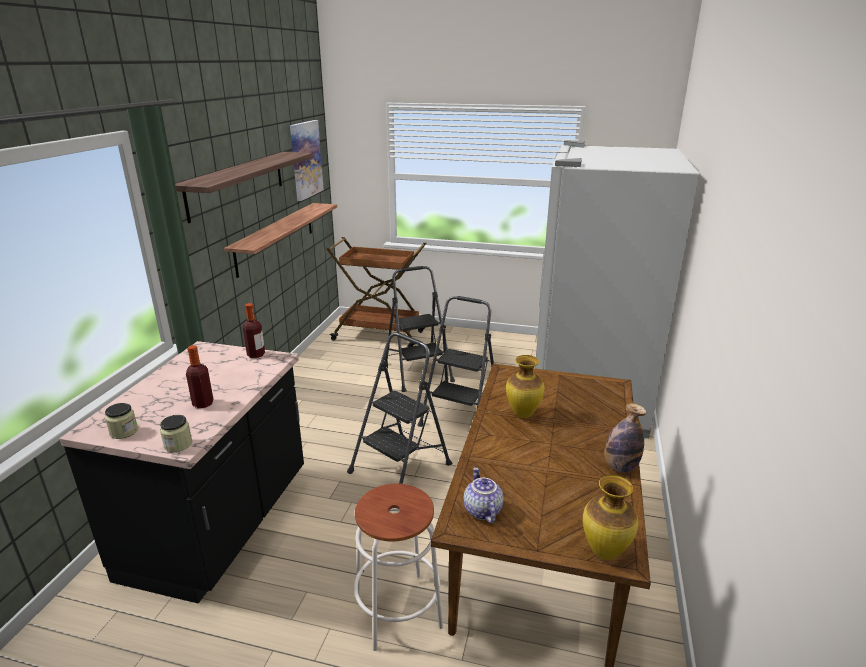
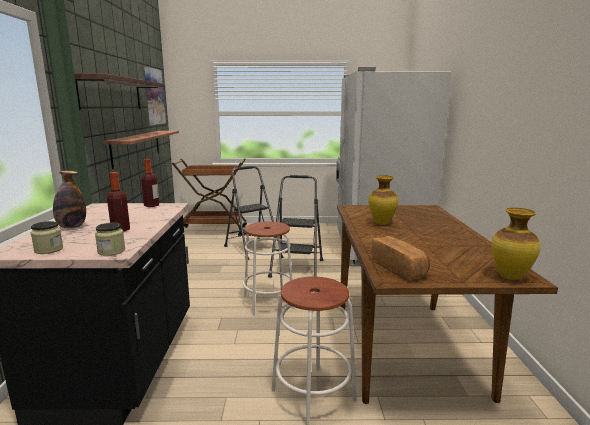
camera: 15 degrees left, 10 degrees down
black step ladder [347,333,453,484] -> white stool [243,222,295,315]
teapot [464,467,503,523] -> bread [372,236,430,280]
bottle [604,403,646,472] -> bottle moved to [53,171,86,228]

